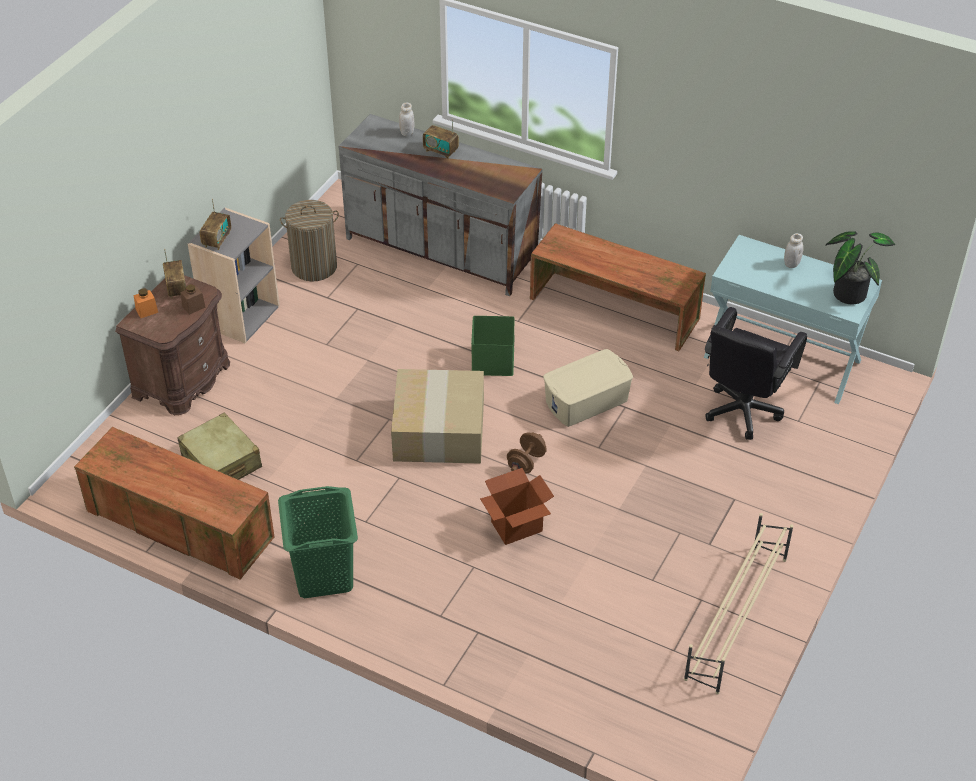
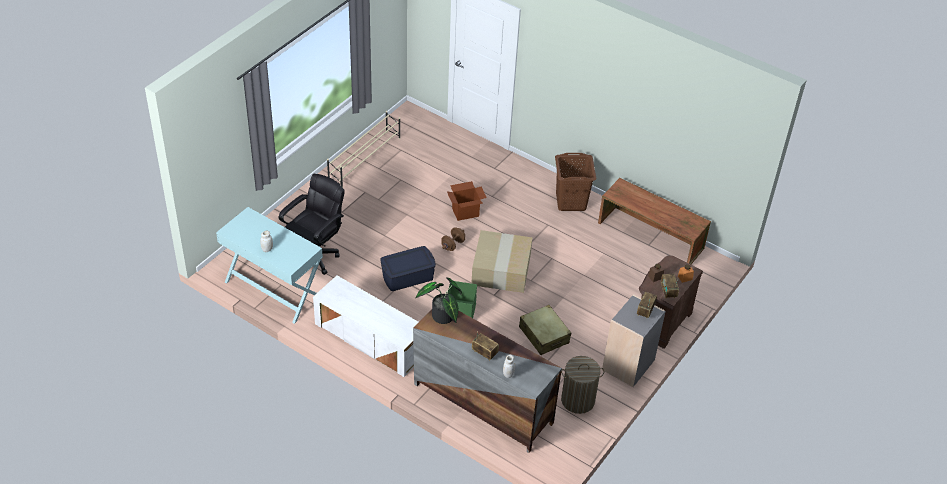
camera: 175 degrees left, 0 degrees up
beige suitcase [177,413,262,480] -> beige suitcase moved to [519,305,571,355]
green laundry basket [278,486,358,598] -> brown laundry basket [555,153,596,211]
brown bench [530,223,706,351] -> white bench [313,275,418,377]
beige storage box [543,349,633,427] -> blue storage box [380,246,436,291]
potted plant [825,231,895,304] -> potted plant moved to [415,277,462,324]

